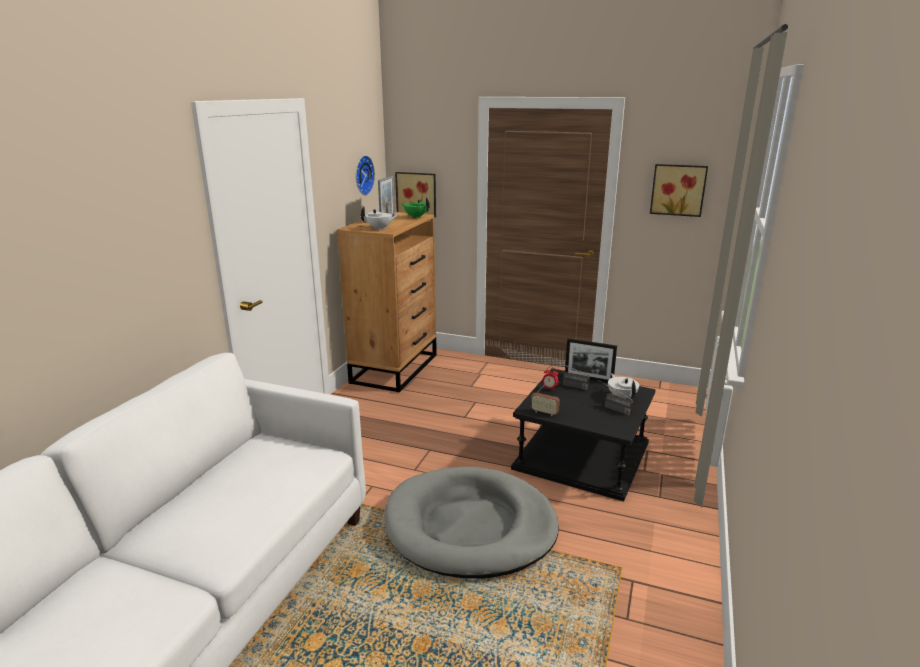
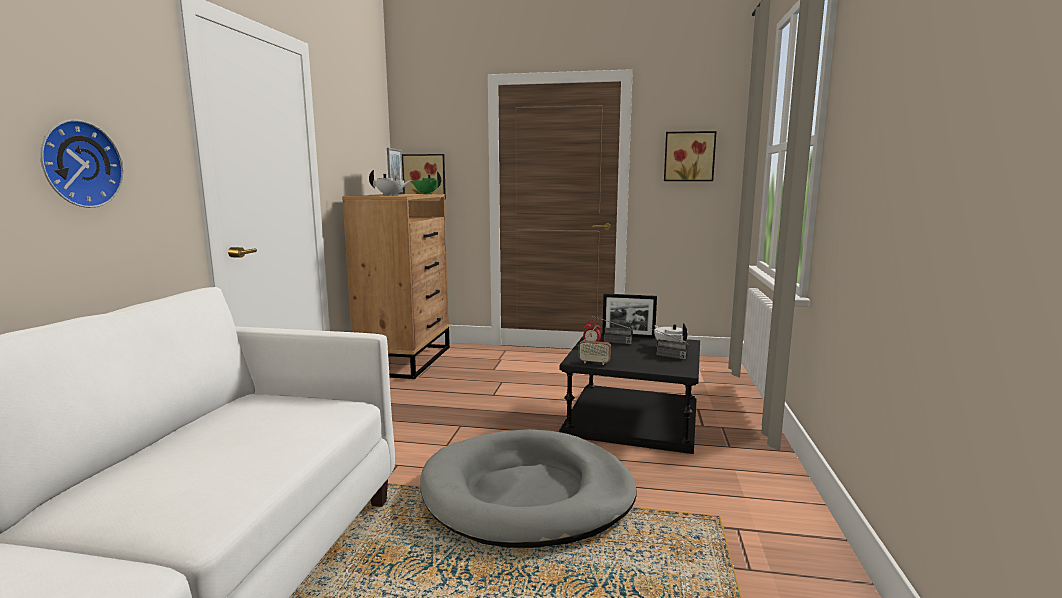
camera: 10 degrees left, 10 degrees down
wall clock [356,155,375,195] -> wall clock moved to [40,119,124,208]

